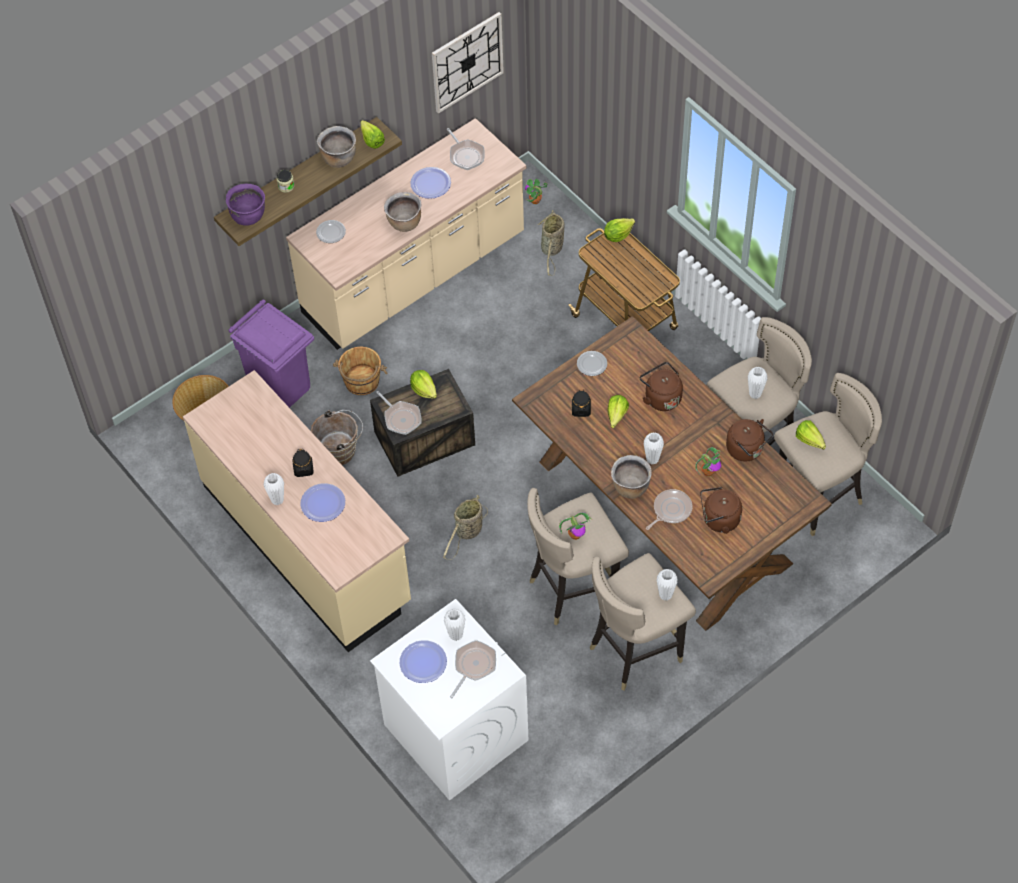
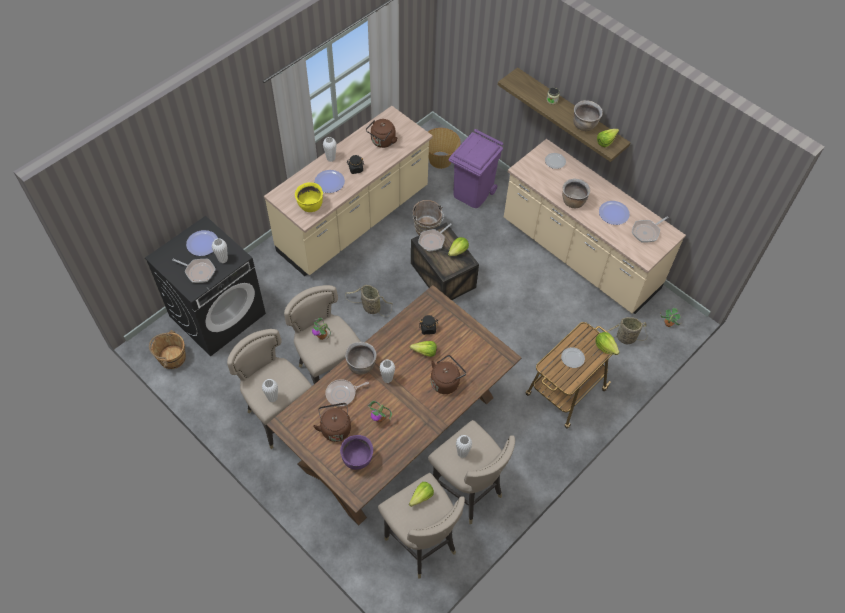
camera: 80 degrees right, 0 degrees up
purple cooking pot [226,184,265,226] -> purple cooking pot moved to [340,435,373,470]
brown bucket [333,347,387,395] -> brown bucket moved to [149,330,186,369]
white washing machine [370,599,528,801] -> black washing machine [145,216,266,357]
wall clock [432,12,504,114] -> none
plate [577,351,607,376] -> plate moved to [561,347,585,368]
frying pan [646,489,693,530] -> frying pan turned 120 degrees clockwise [326,379,369,407]
brown kettle [726,419,773,461] -> brown kettle moved to [366,119,398,148]
none -> yellow cooking pot [295,182,323,212]

